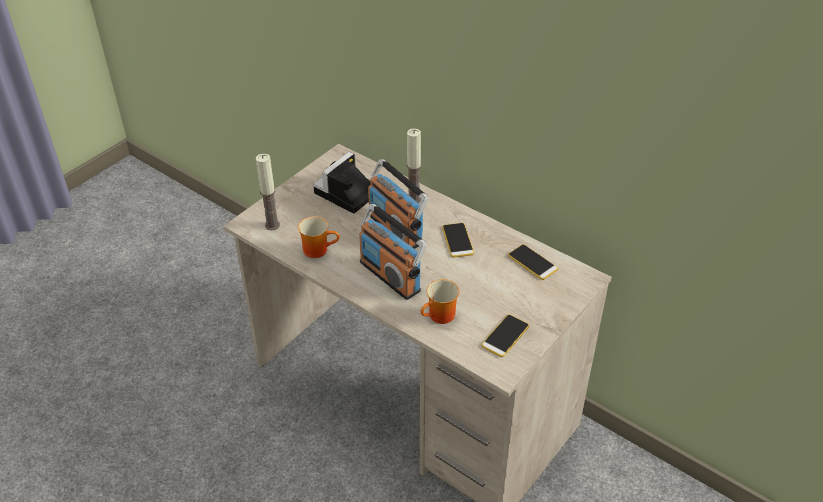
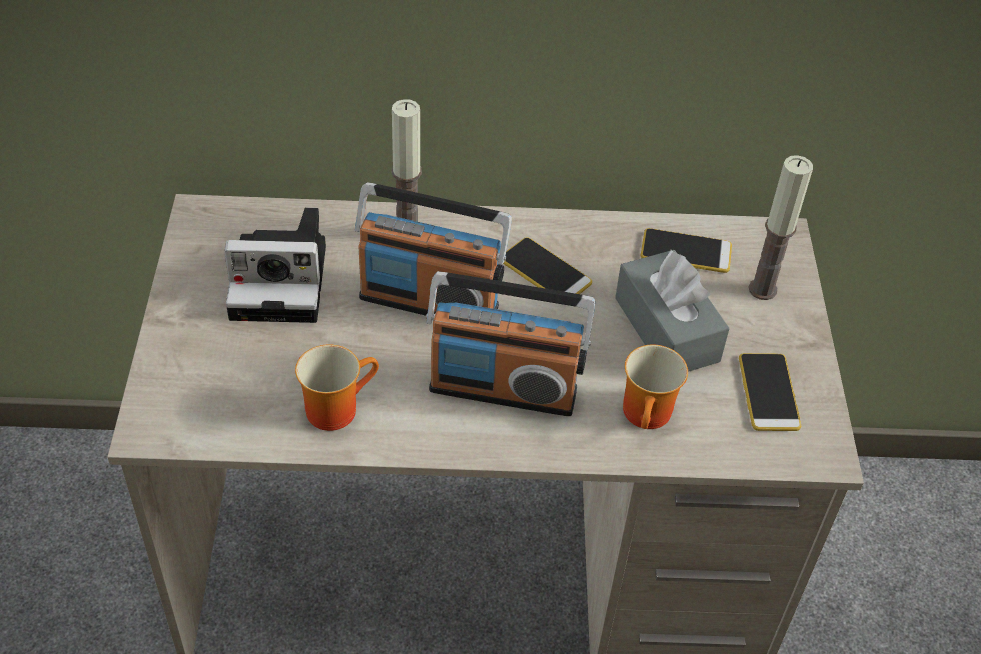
camera: 40 degrees left, 5 degrees up
candle [256,154,280,230] -> candle moved to [748,155,813,300]
camera [313,152,370,214] -> camera turned 90 degrees counterclockwise [224,208,326,323]
none -> grey tissue box [615,250,730,372]

